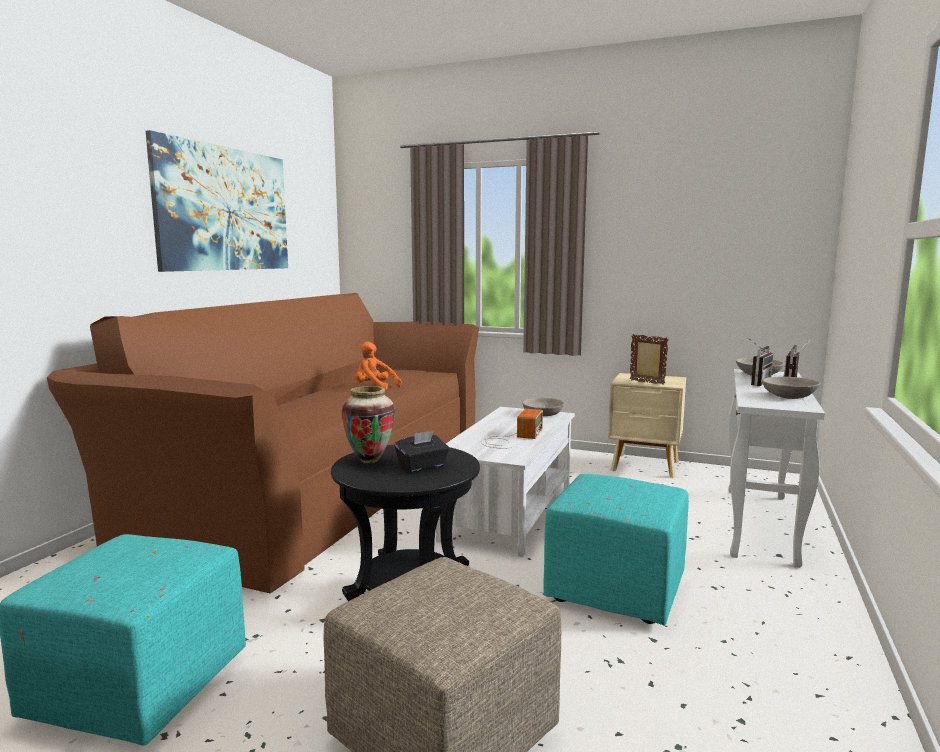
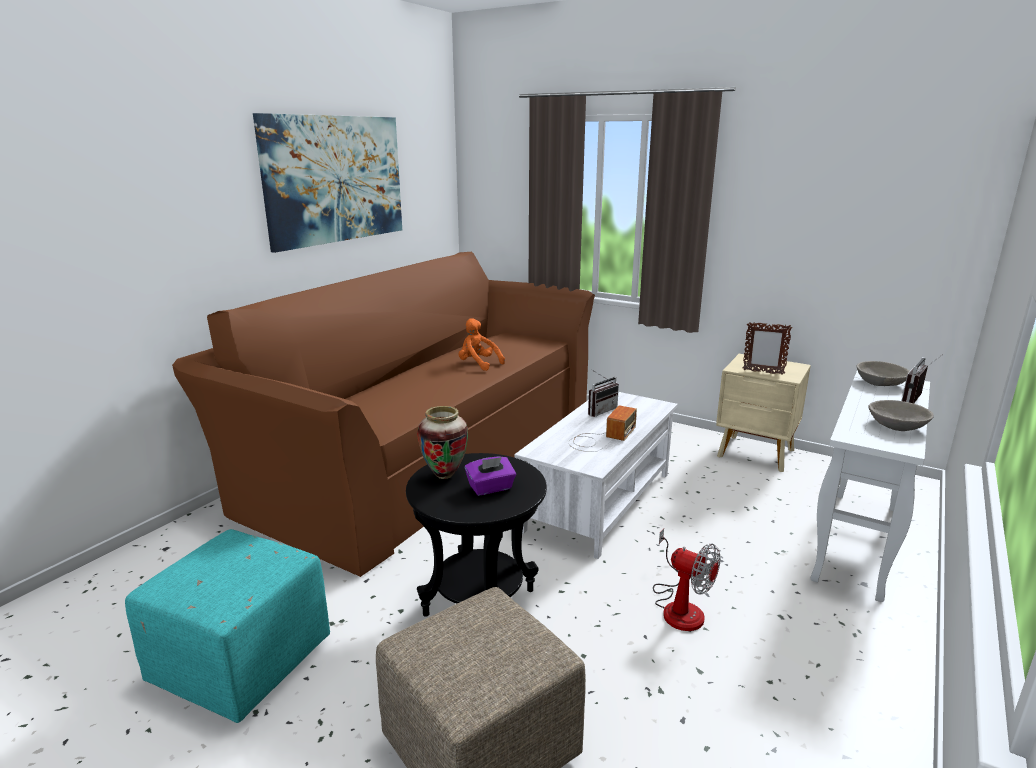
camera: 10 degrees right, 10 degrees up
black tissue box [395,430,449,472] -> purple tissue box [465,456,516,496]
grey bowl [522,398,564,416] -> none
turquoise ottoman [543,474,689,626] -> fan [653,528,721,631]
picture frame [630,334,669,385] -> picture frame turned 150 degrees clockwise [743,322,792,375]
radio [747,337,773,386] -> radio moved to [588,370,619,417]

